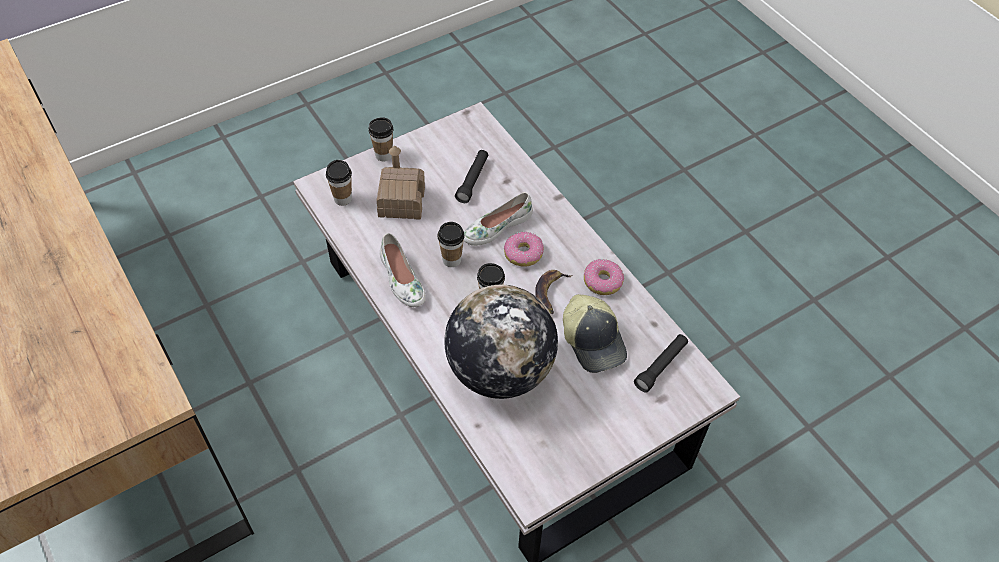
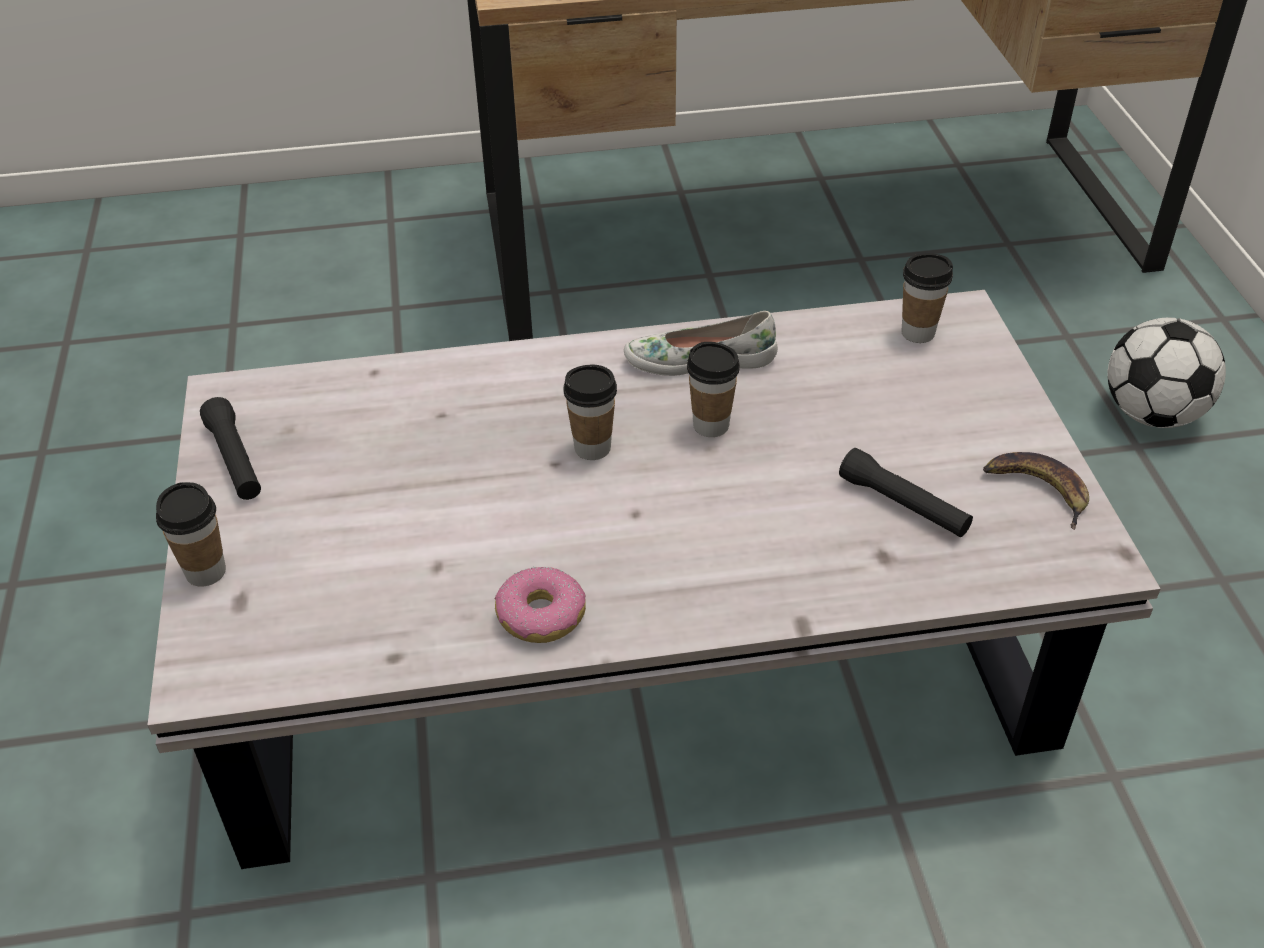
camera: 115 degrees right, 10 degrees down
cup [368,117,393,161] -> cup moved to [156,482,226,587]
toy house [376,146,425,220] -> none
globe [444,285,558,399] -> none
white shoe [464,192,533,246] -> none
donut [504,232,544,267] -> none
banana [535,270,572,314] -> banana moved to [983,452,1089,530]
cap [563,294,627,373] -> none
black flashlight [634,334,688,393] -> black flashlight moved to [200,397,261,500]
none -> football [1108,317,1226,428]

